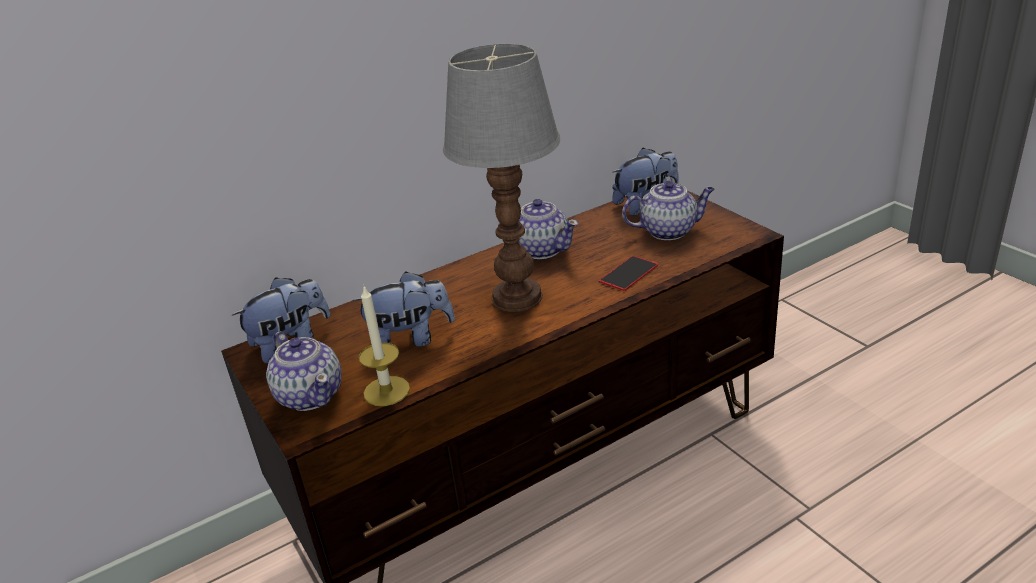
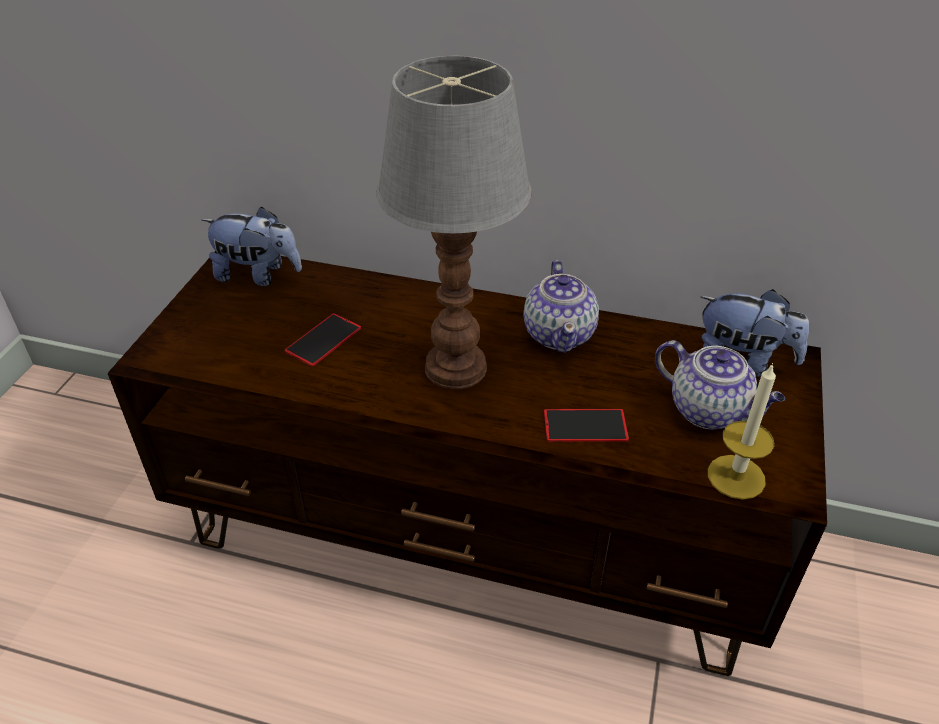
camera: 45 degrees right, 10 degrees up
teapot [266,331,342,411] -> none
plush toy [353,271,455,347] -> phone [285,313,361,366]
candle [359,286,410,406] -> candle moved to [708,363,776,499]

